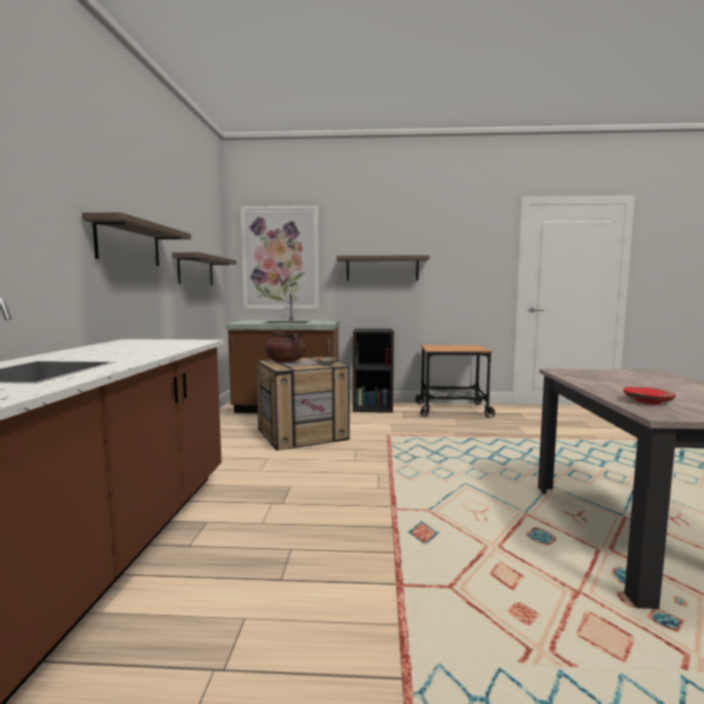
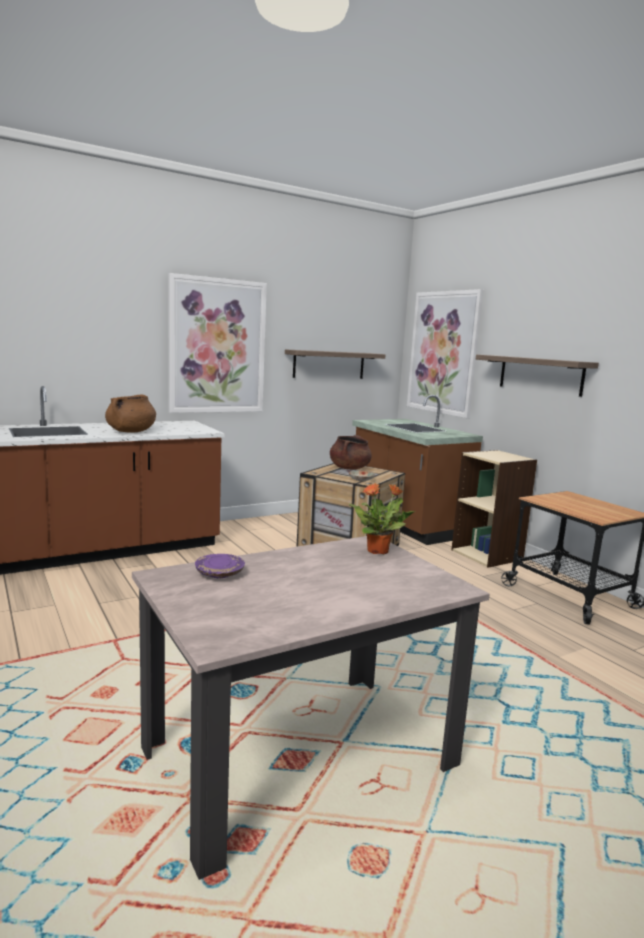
camera: 55 degrees right, 5 degrees up
shelf [82,212,191,266] -> picture [169,273,267,413]
black bookcase [353,329,394,413] -> beige bookcase [451,450,537,568]
red plate [623,387,676,404] -> purple plate [195,554,245,578]
none -> brown cooking pot [105,395,156,432]
none -> potted plant [349,483,415,554]

